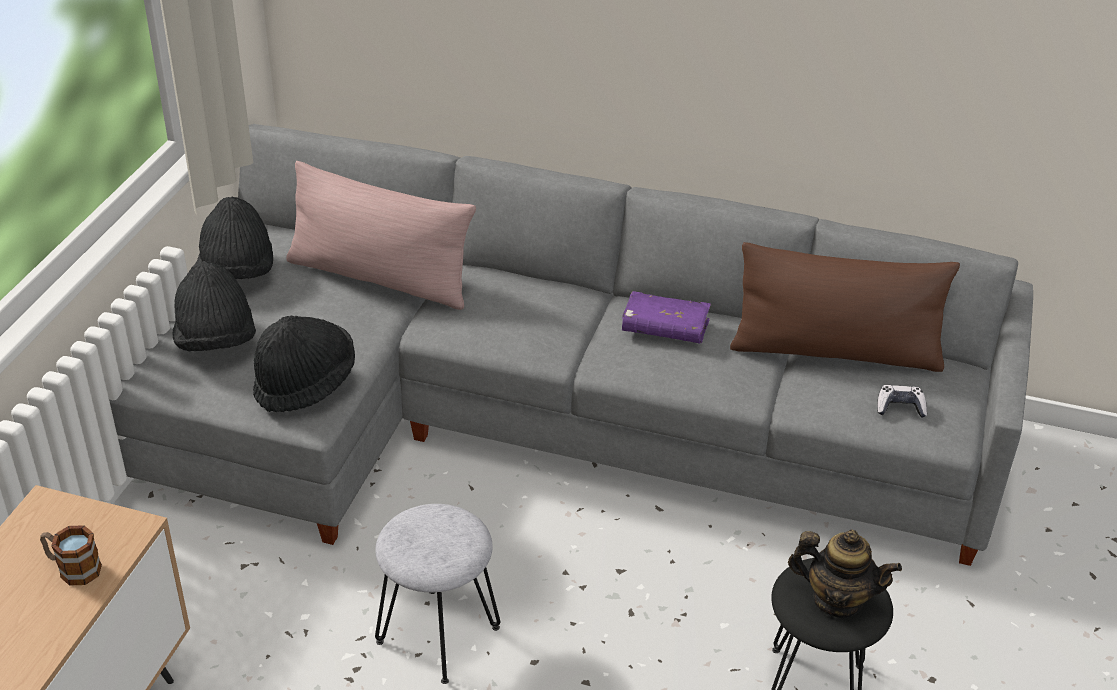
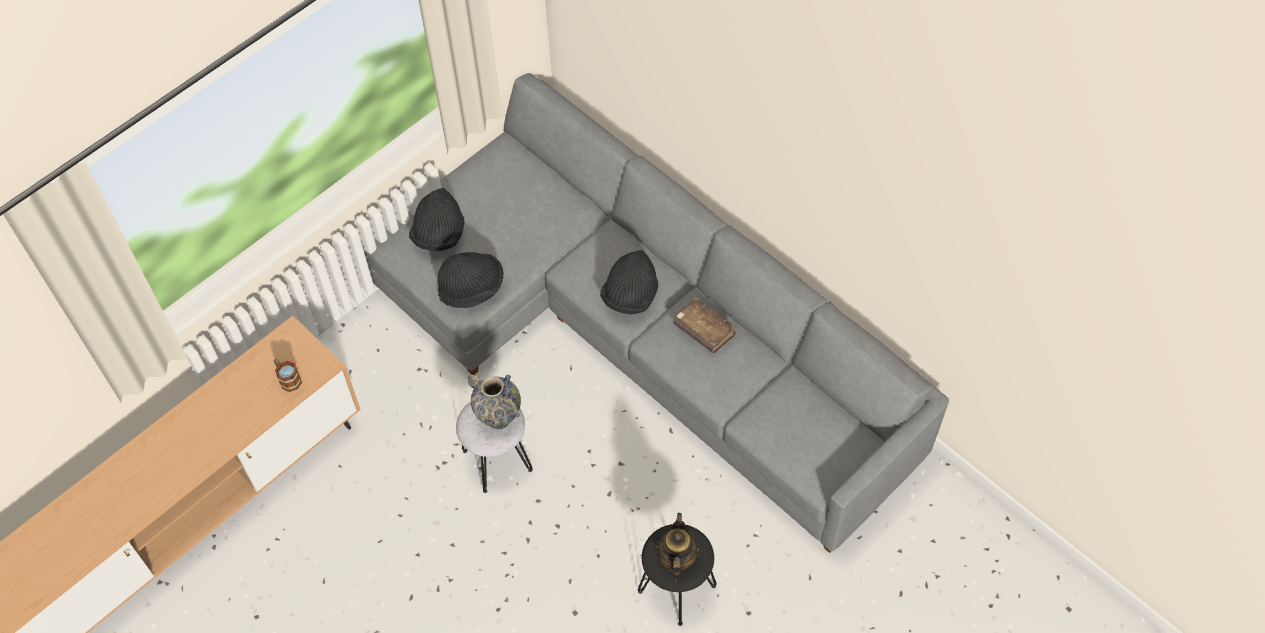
camera: 30 degrees right, 20 degrees up
black hat [196,197,273,279] -> black hat moved to [600,250,658,314]
pink pillow [286,161,476,310] -> none
purple book [622,291,711,343] -> brown book [673,297,737,353]
brown pillow [730,242,960,372] -> none
teapot [788,530,902,618] -> teapot turned 135 degrees counterclockwise [655,513,700,582]
game controller [877,385,927,418] -> none
none -> vase [468,374,521,429]

